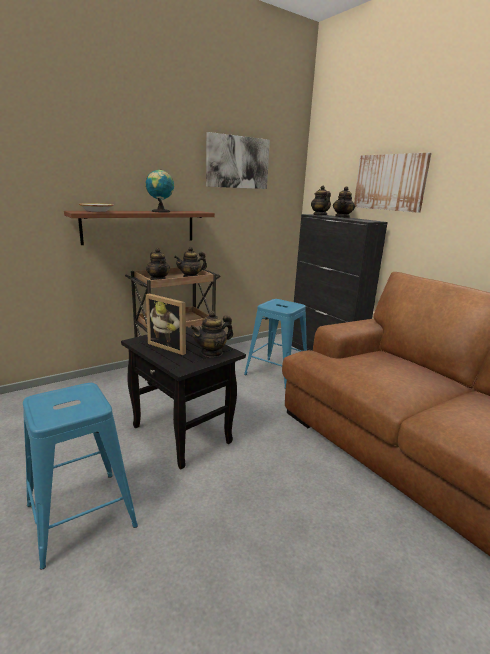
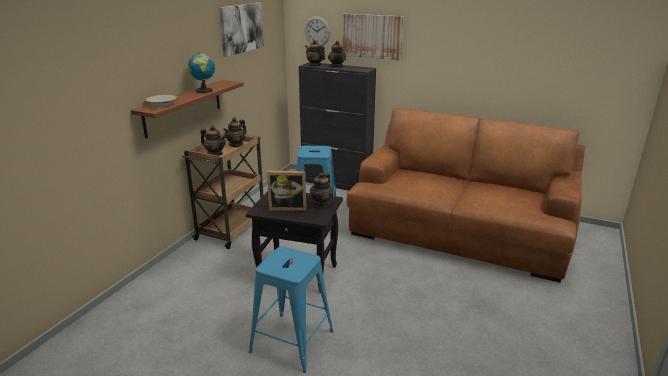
camera: 30 degrees left, 5 degrees up
none -> wall clock [304,16,331,46]

